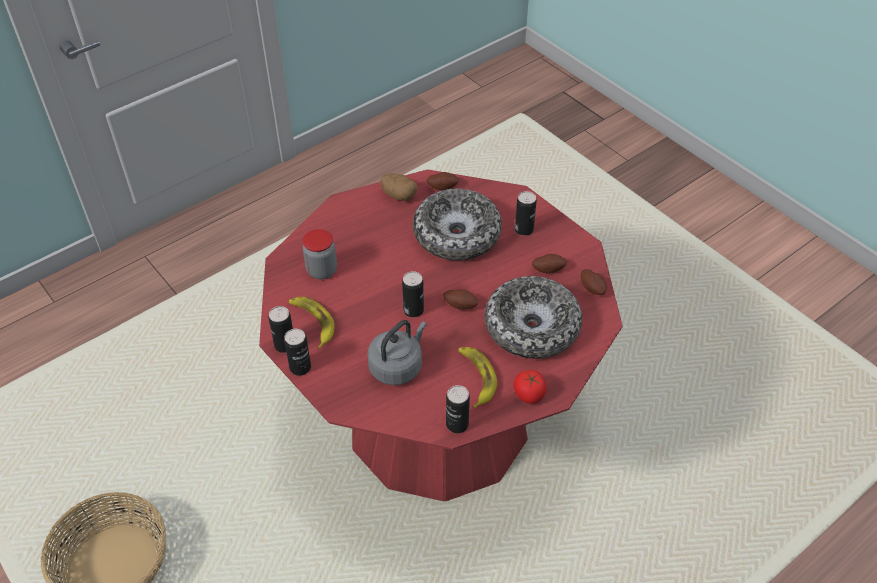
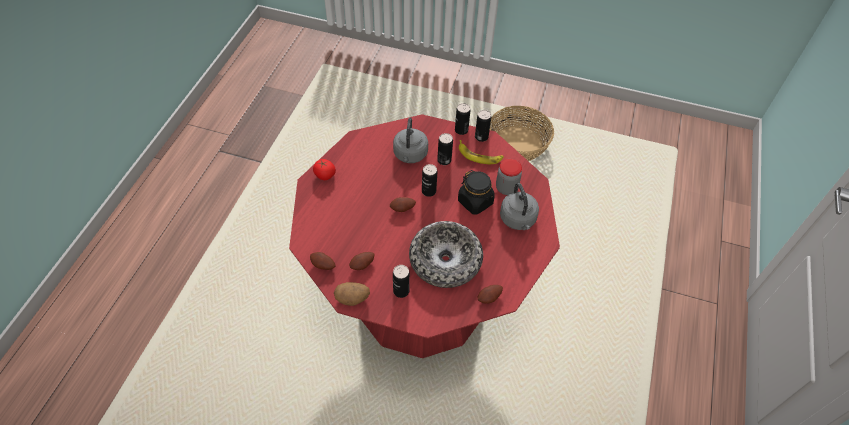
camera: 145 degrees right, 5 degrees up
potato [380,173,418,201] -> potato moved to [334,282,370,306]
can [446,385,470,433] -> can moved to [437,133,453,165]
banana [458,347,497,408] -> none
bowl [485,276,582,359] -> none
none -> black jar [458,170,495,215]
none -> grey kettle [500,183,539,230]

